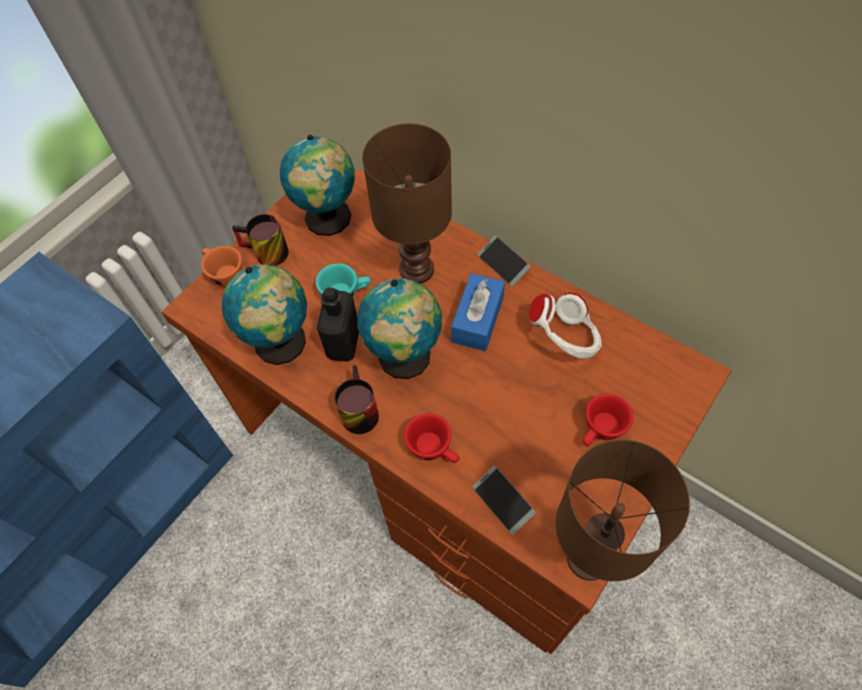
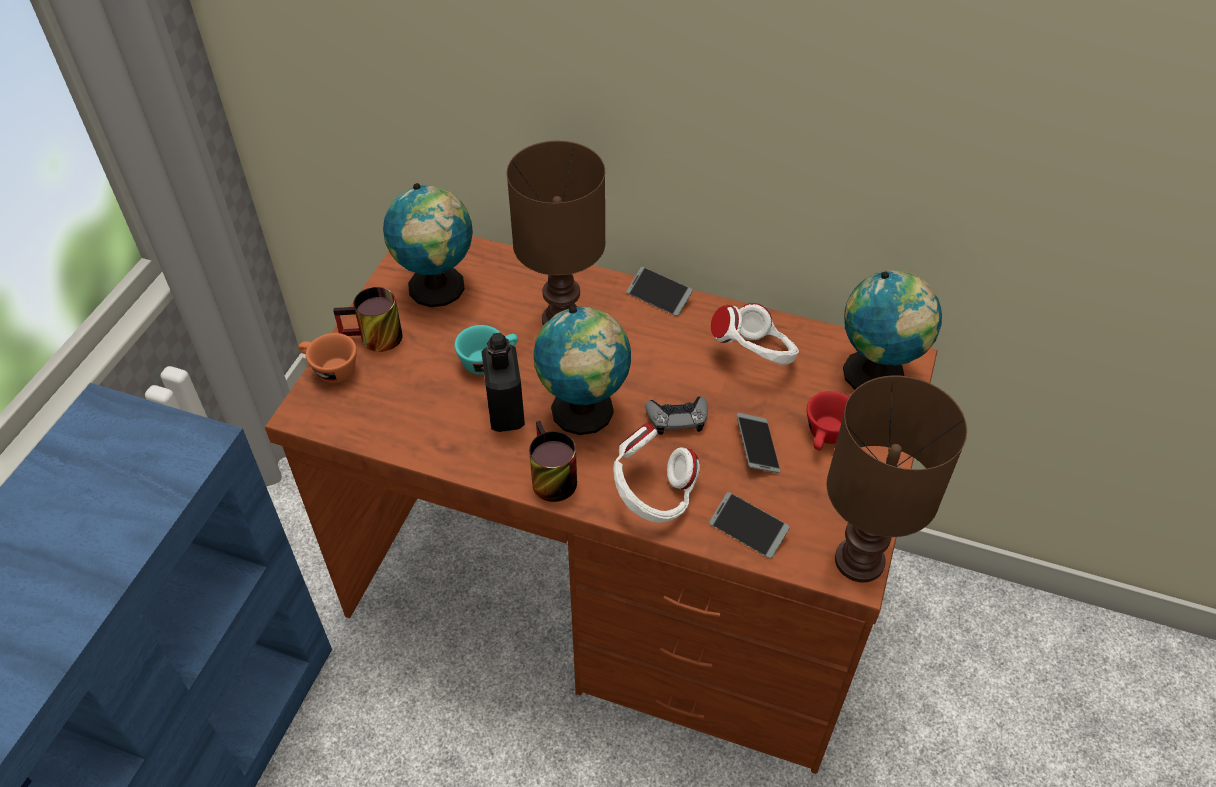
camera: 20 degrees left, 10 degrees down
globe [222,264,307,365] -> globe moved to [843,270,942,390]
red cup [404,413,460,463] -> white headphones [613,423,700,523]
blue tissue box [451,273,505,351] -> none
none -> grey game controller [645,396,708,435]
none -> phone [736,413,780,473]

